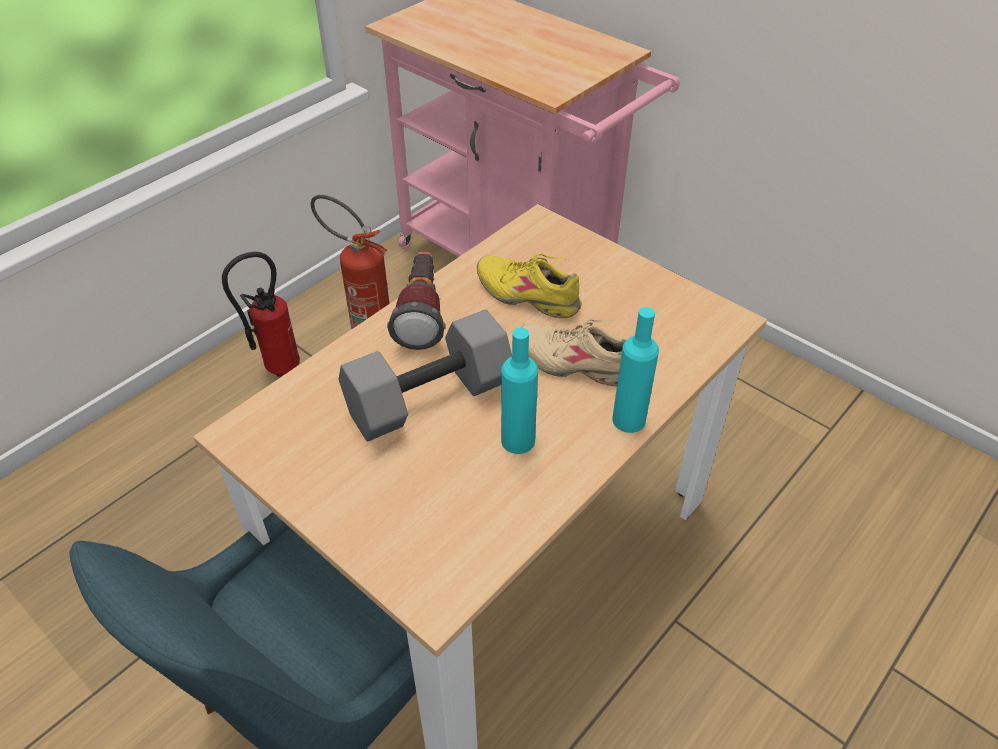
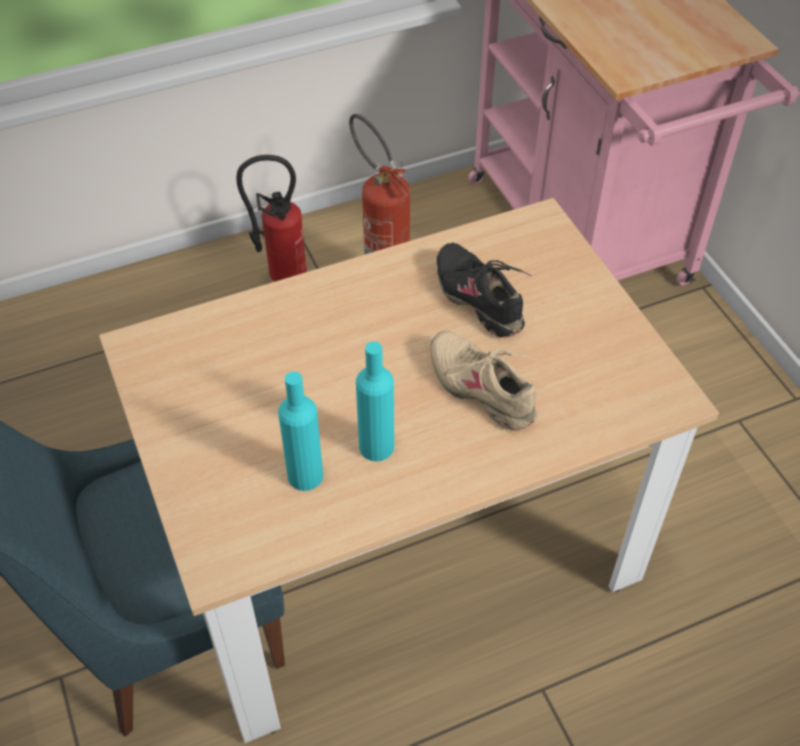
camera: 25 degrees right, 5 degrees up
grey dumbbell [339,310,512,441] -> none
flashlight [387,251,446,350] -> none
yellow shoe [477,253,582,318] -> black shoe [437,243,531,338]
turquoise bottle [612,307,659,433] -> turquoise bottle moved to [278,371,323,491]

